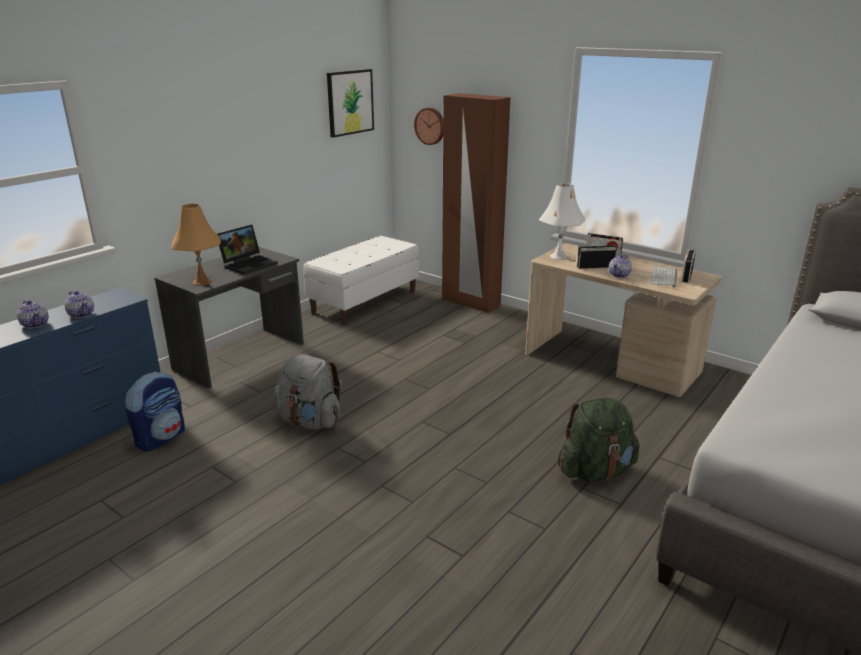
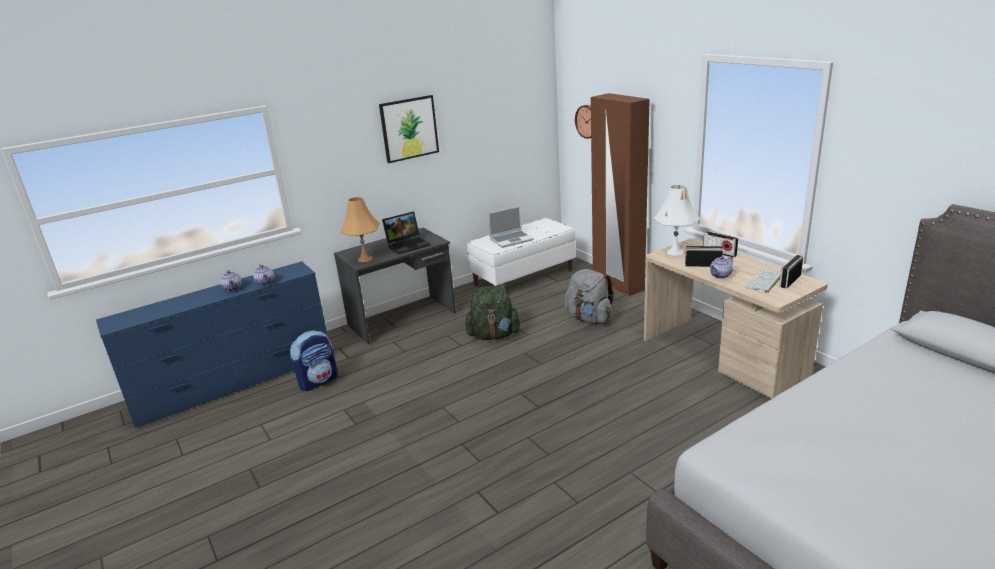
camera: 20 degrees right, 0 degrees up
grey backpack [274,354,341,429] -> grey backpack moved to [565,269,614,323]
picture [327,69,374,138] -> picture moved to [379,95,439,163]
green backpack [558,398,639,481] -> green backpack moved to [465,286,521,340]
none -> laptop [488,206,534,248]

